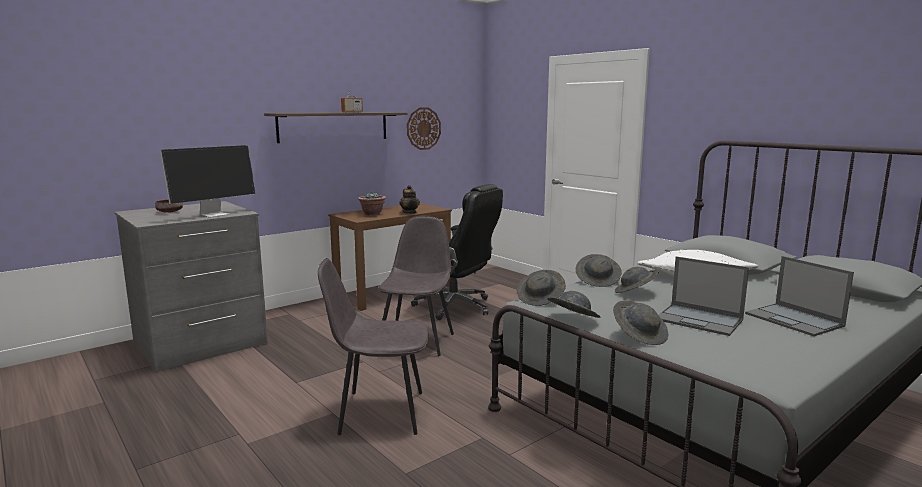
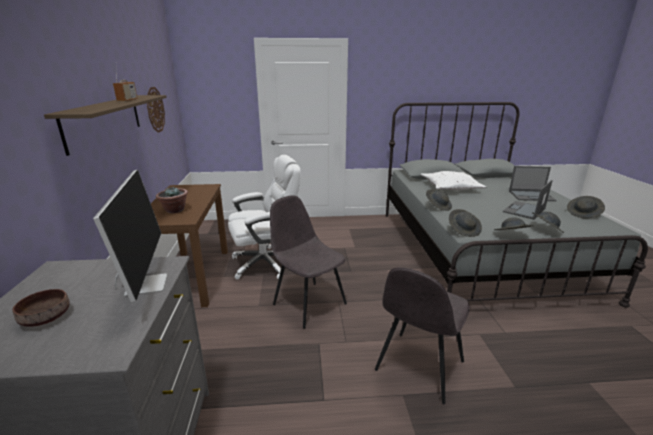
camera: 55 degrees left, 10 degrees up
teapot [399,185,420,214] -> none
black office chair [411,184,503,320] -> white office chair [228,155,301,280]
grey hat [615,267,659,293] -> grey hat moved to [567,196,605,218]
laptop [659,256,749,336] -> laptop turned 150 degrees clockwise [503,180,553,220]

